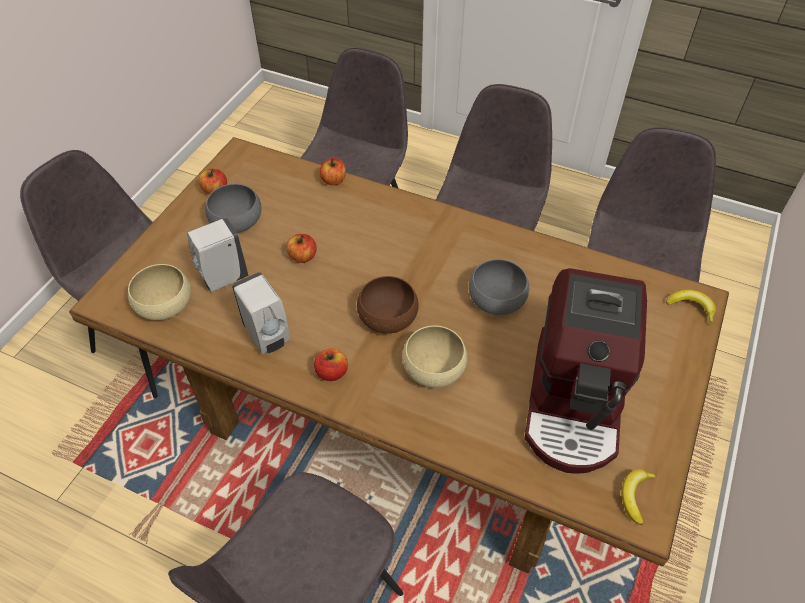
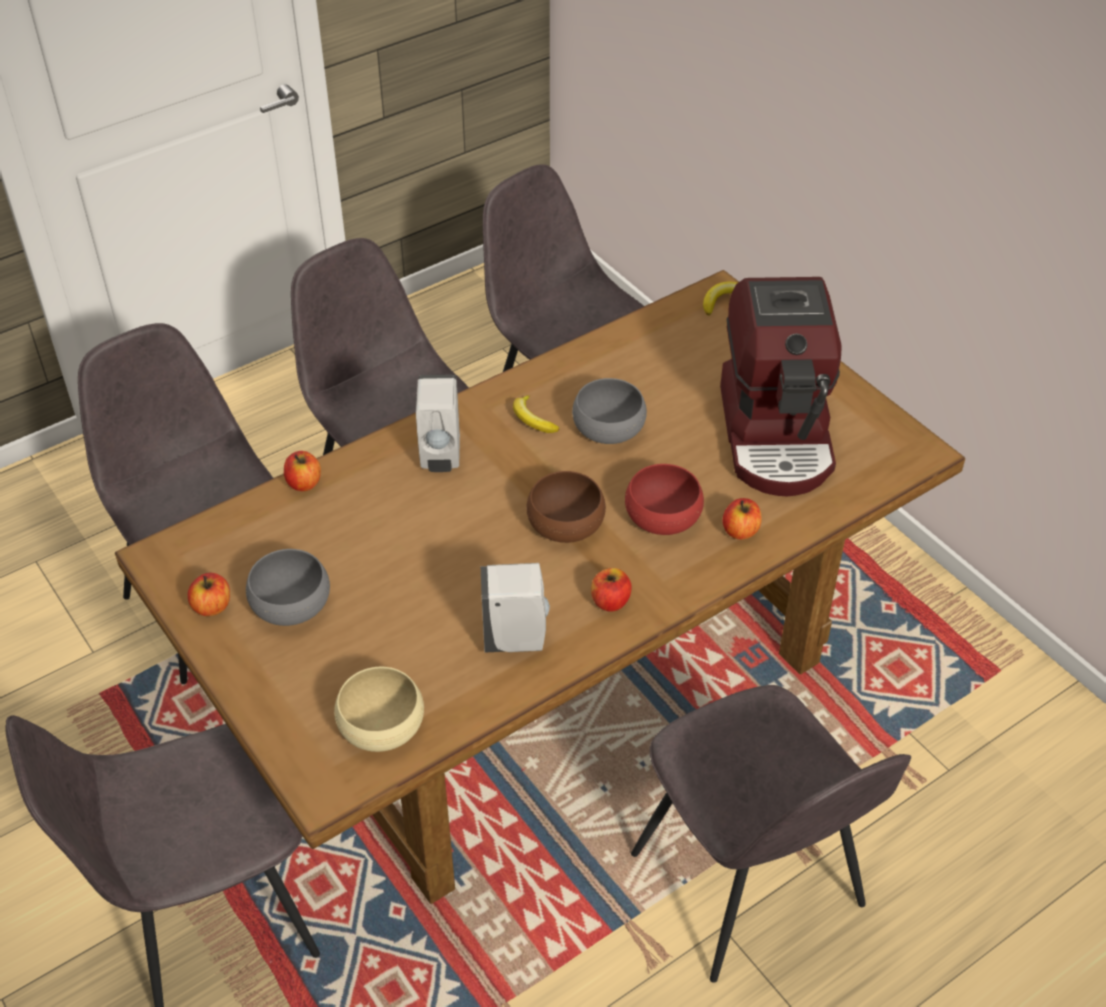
camera: 60 degrees left, 5 degrees down
white soap dispenser [187,218,248,292] -> white soap dispenser moved to [416,375,460,472]
apple [287,234,317,263] -> apple moved to [723,498,762,540]
beige bowl [402,326,467,388] -> red bowl [625,464,704,535]
coffee machine [525,268,647,474] -> coffee machine turned 45 degrees clockwise [720,277,841,497]
banana [621,469,658,525] -> banana moved to [513,395,559,433]

